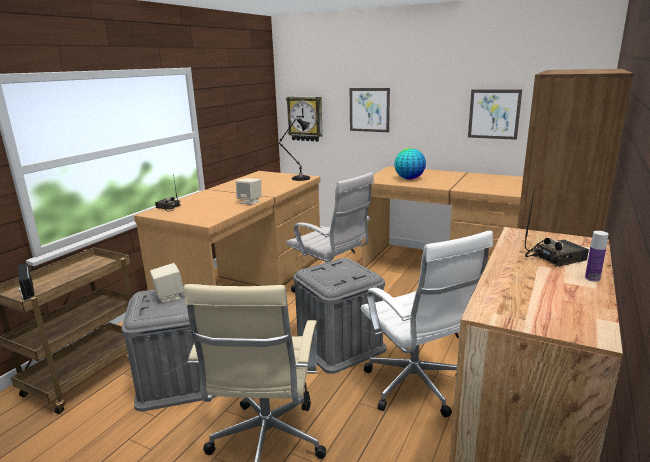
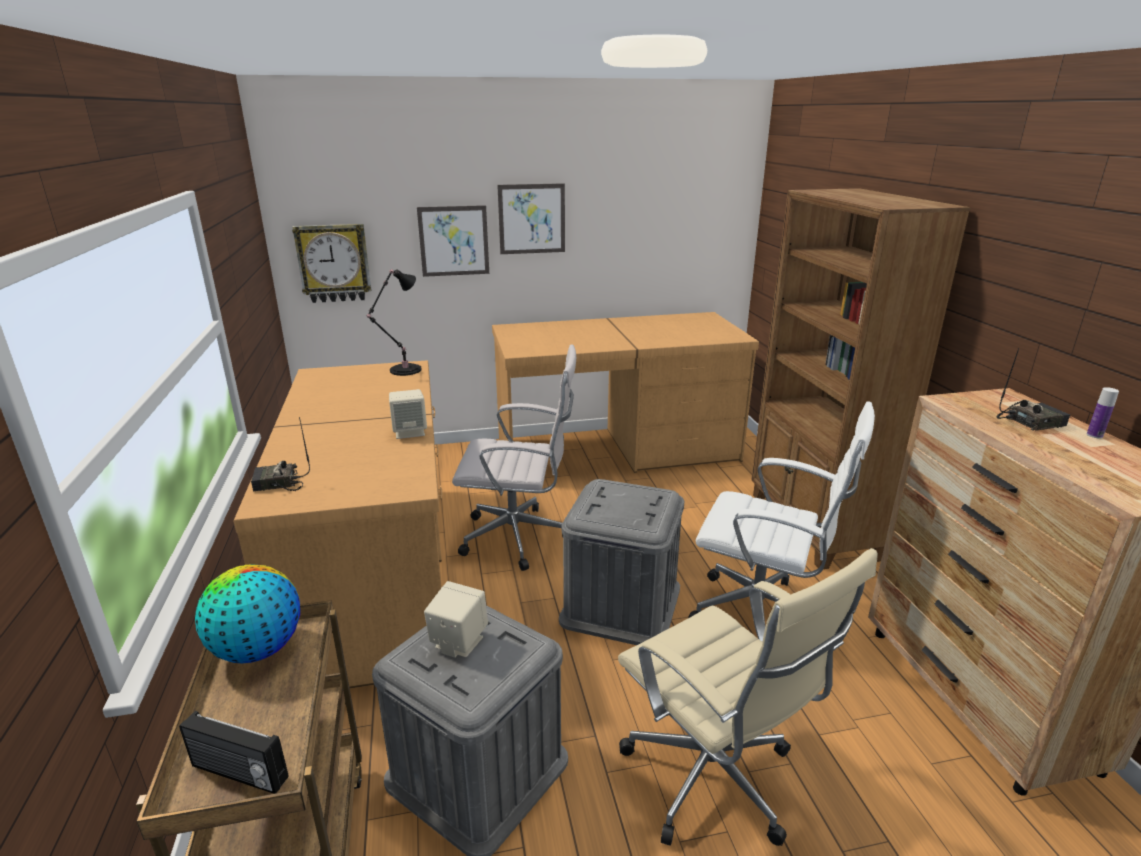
camera: 40 degrees left, 5 degrees up
globe [394,148,426,180] -> globe moved to [195,564,300,664]
picture [468,90,522,140] -> picture moved to [497,183,565,254]
radio [525,189,589,267] -> radio turned 45 degrees clockwise [997,348,1070,431]

